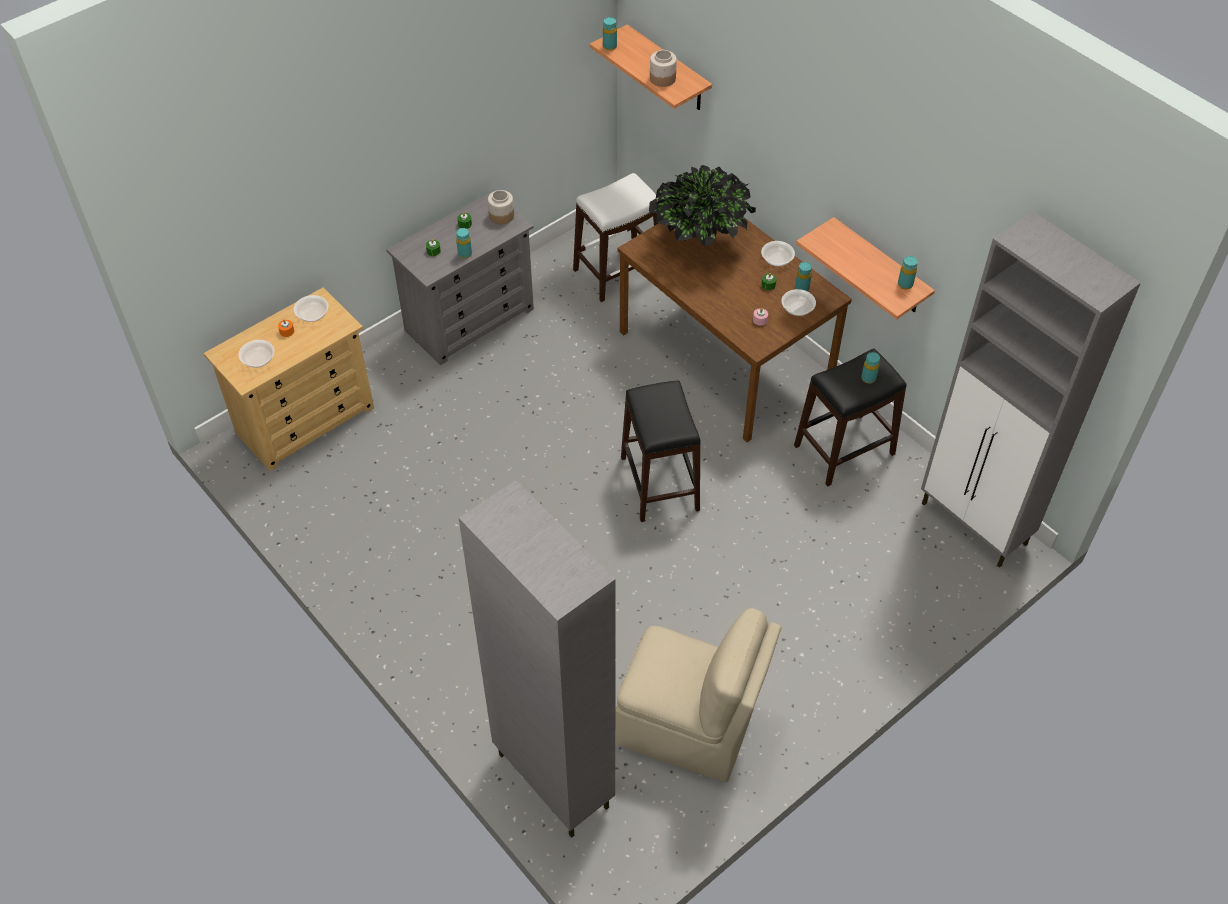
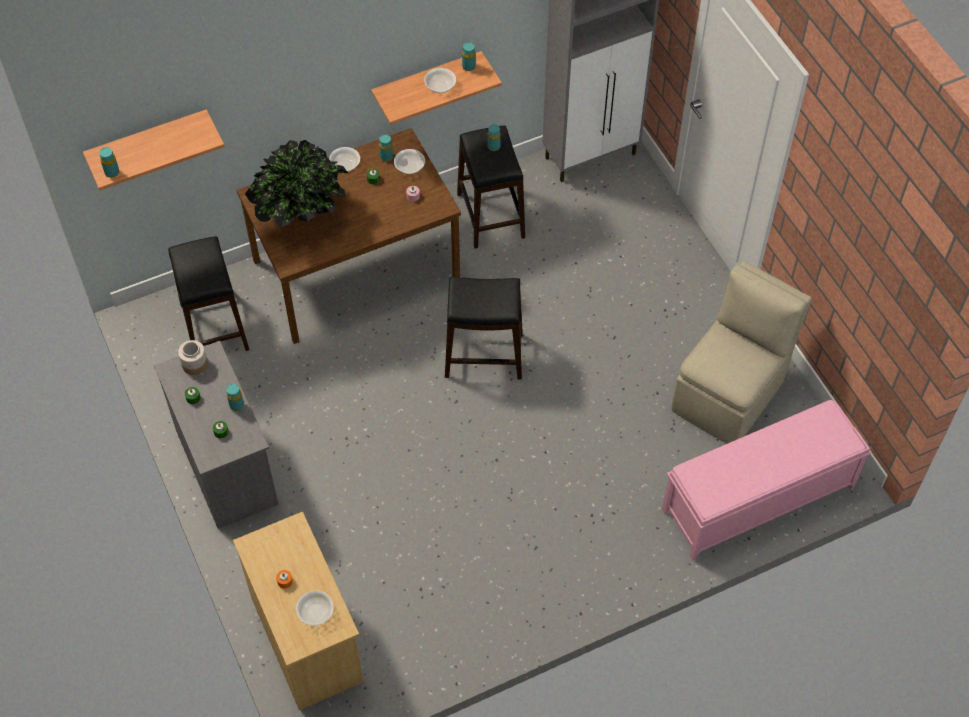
camera: 75 degrees left, 5 degrees up
bowl [294,295,328,322] -> bowl moved to [424,68,456,93]
grey cabinet [459,480,616,838] -> pink bench [662,400,871,561]
white stool [573,173,658,302] -> black stool [168,236,249,351]
jar [650,50,677,87] -> none

